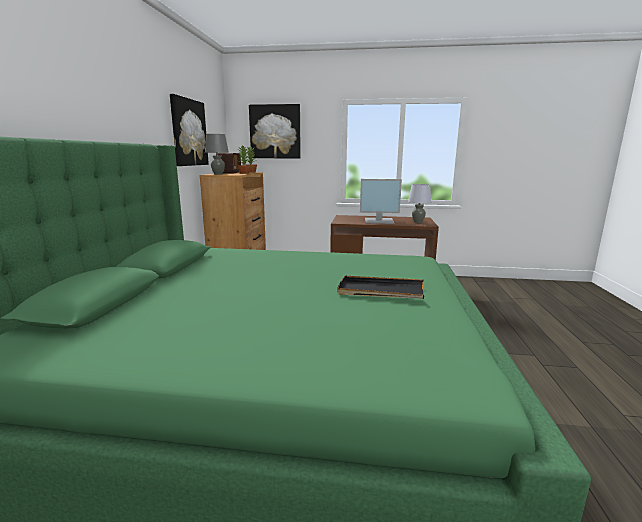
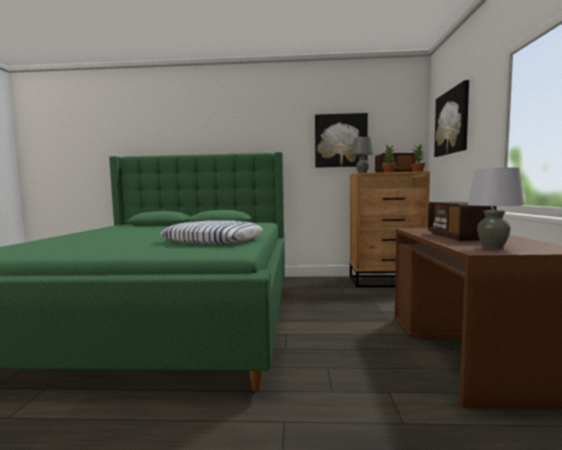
camera: 85 degrees right, 10 degrees down
black tray [337,276,424,299] -> none
monitor [360,179,402,224] -> radio [428,202,491,241]
none -> pillow [160,220,263,244]

